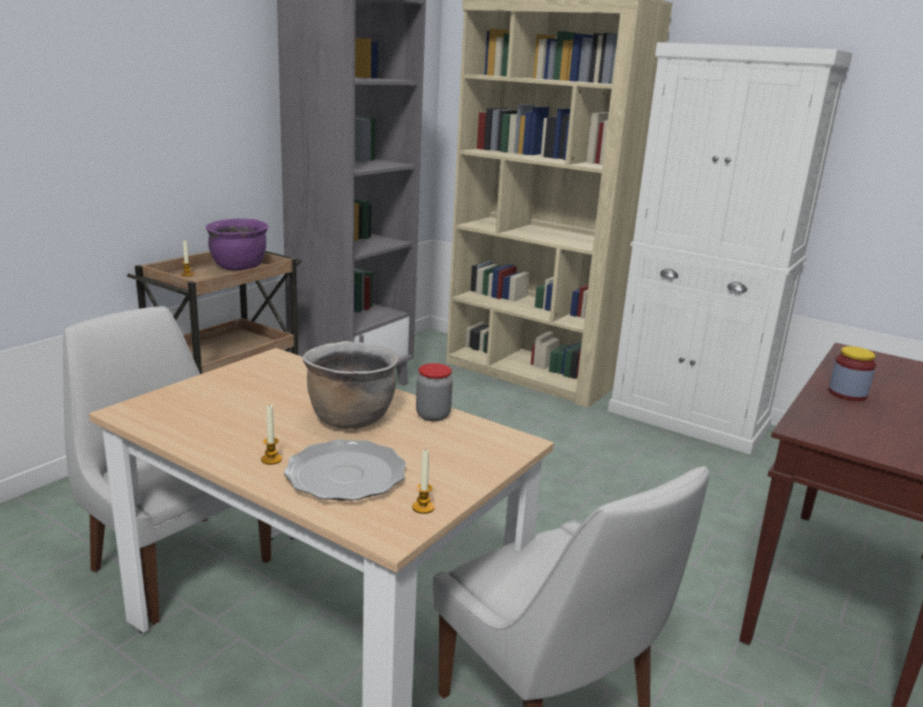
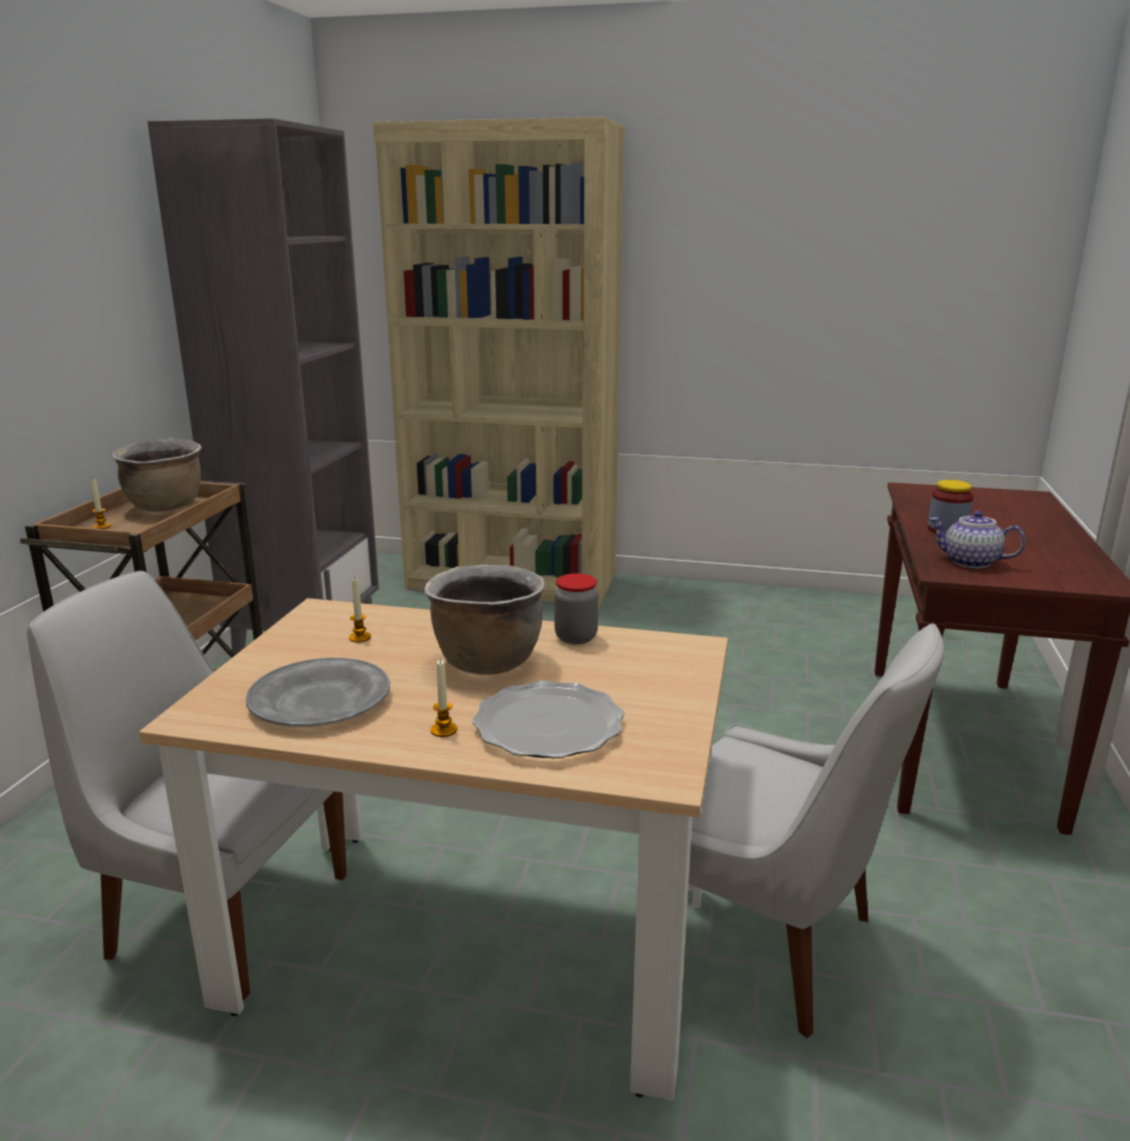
camera: 20 degrees left, 0 degrees up
purple cooking pot [206,218,268,271] -> brown cooking pot [112,438,202,512]
candle [412,450,435,514] -> candle moved to [349,579,371,642]
white cabinet [608,42,852,455] -> none
none -> grey plate [246,658,390,727]
none -> teapot [929,511,1026,569]

